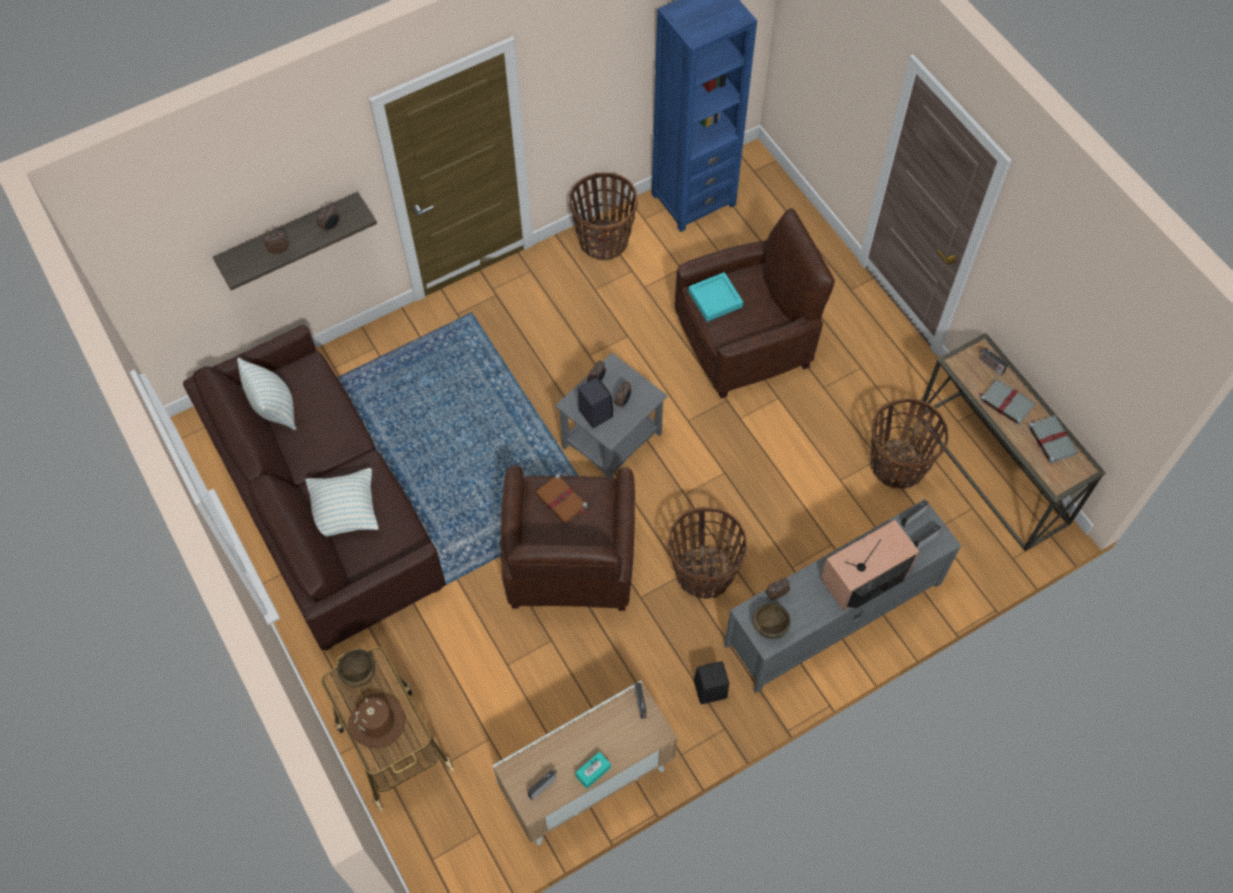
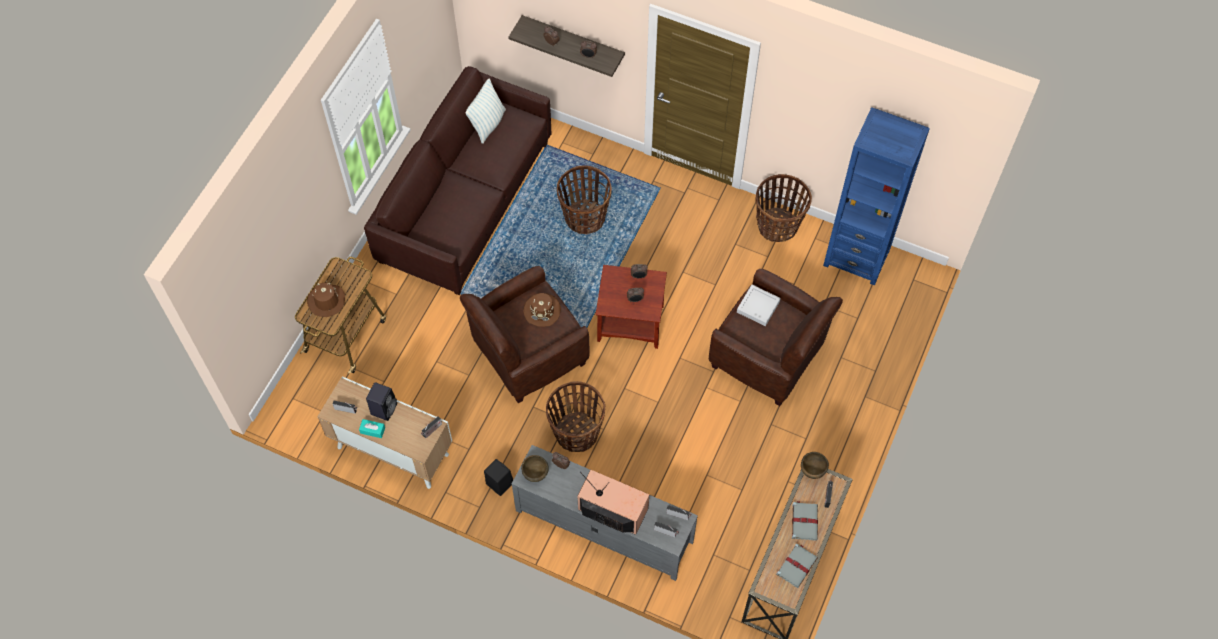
camera: 55 degrees right, 0 degrees up
pillow [306,468,379,537] -> none
brown bowl [337,649,375,687] -> brown bowl moved to [801,452,829,479]
brown book [535,474,588,524] -> brown hat [523,293,561,327]
grey side table [555,353,668,477] -> brown side table [596,265,667,349]
black speaker [578,377,614,428] -> black speaker moved to [366,382,397,421]
turquoise tray [688,272,743,322] -> grey tray [737,285,781,326]
basket [870,398,949,489] -> basket moved to [557,166,612,234]

